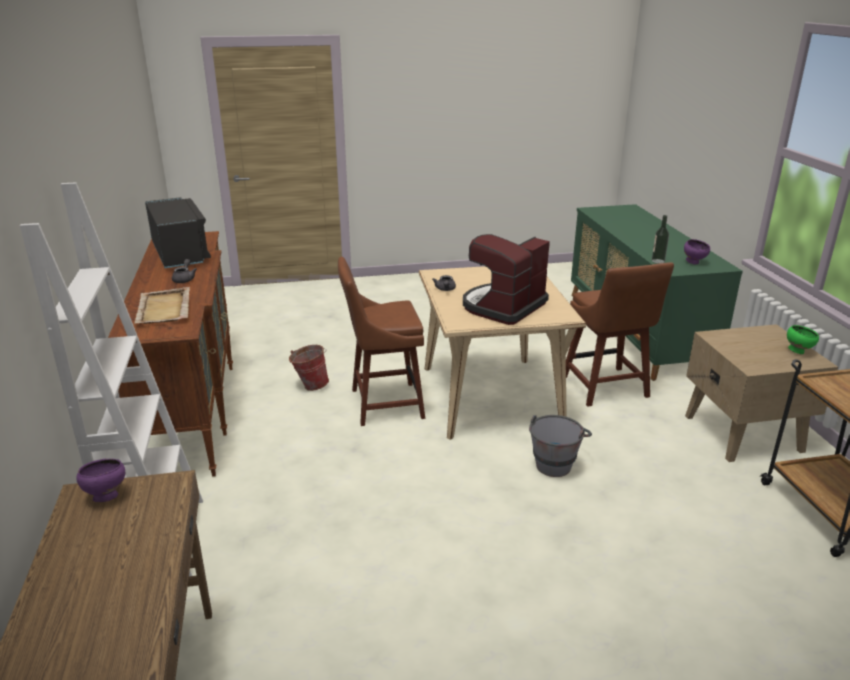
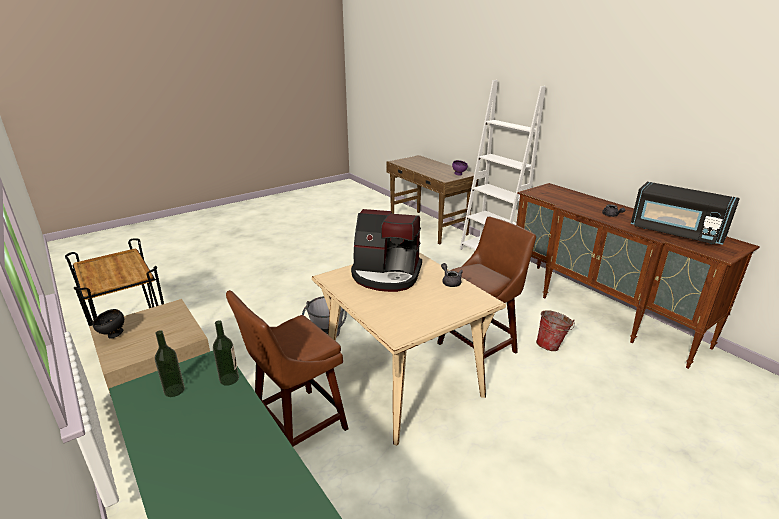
camera: 155 degrees right, 0 degrees up
beige tray [134,287,190,324] -> none
coffee machine [463,234,550,325] -> coffee machine turned 90 degrees clockwise [351,209,422,292]
brown chair [566,262,674,407] -> brown chair turned 90 degrees counterclockwise [226,290,348,446]
purple bowl [684,239,710,264] -> bottle [155,330,185,397]
green bowl [787,325,819,354] -> black bowl [92,309,124,339]

